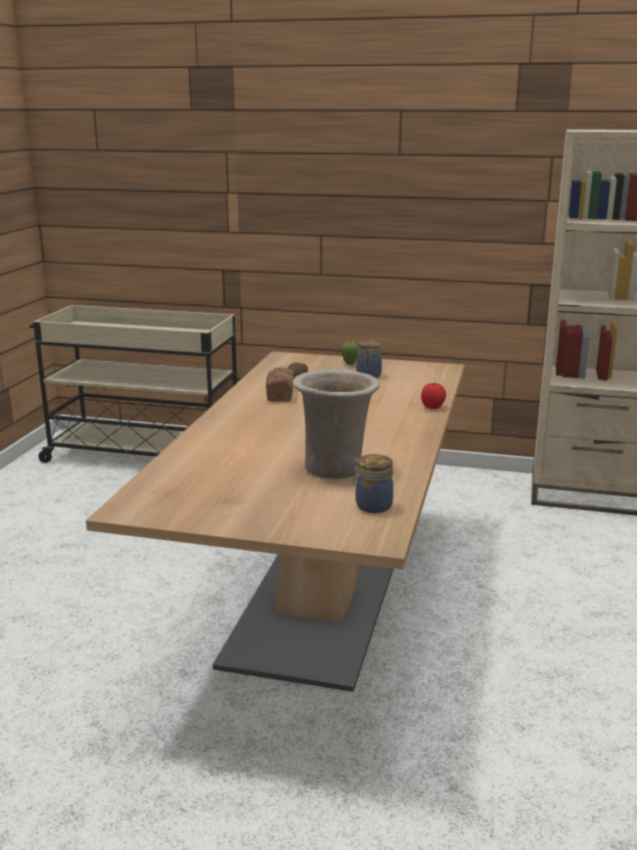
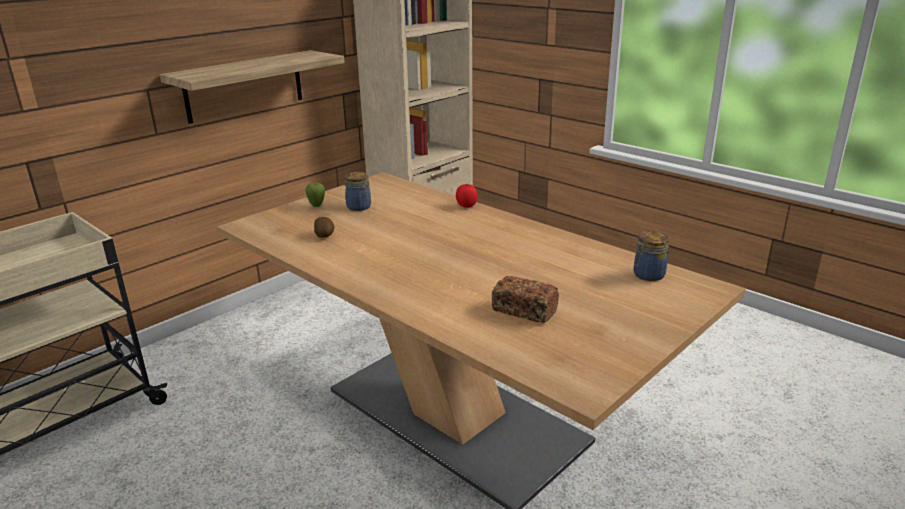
camera: 60 degrees left, 5 degrees up
bread [266,368,294,402] -> bread moved to [492,276,559,323]
beige vase [292,369,380,479] -> none
none -> shelf [160,50,345,124]

